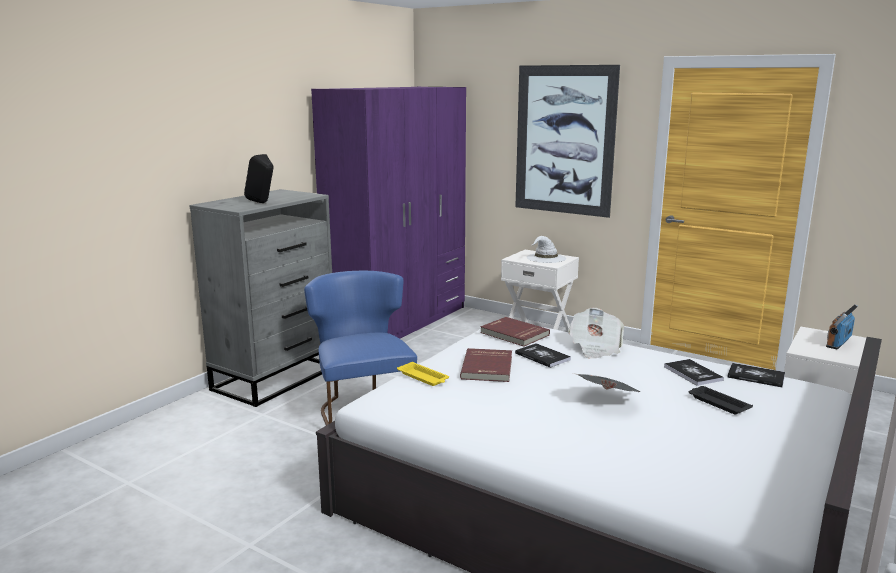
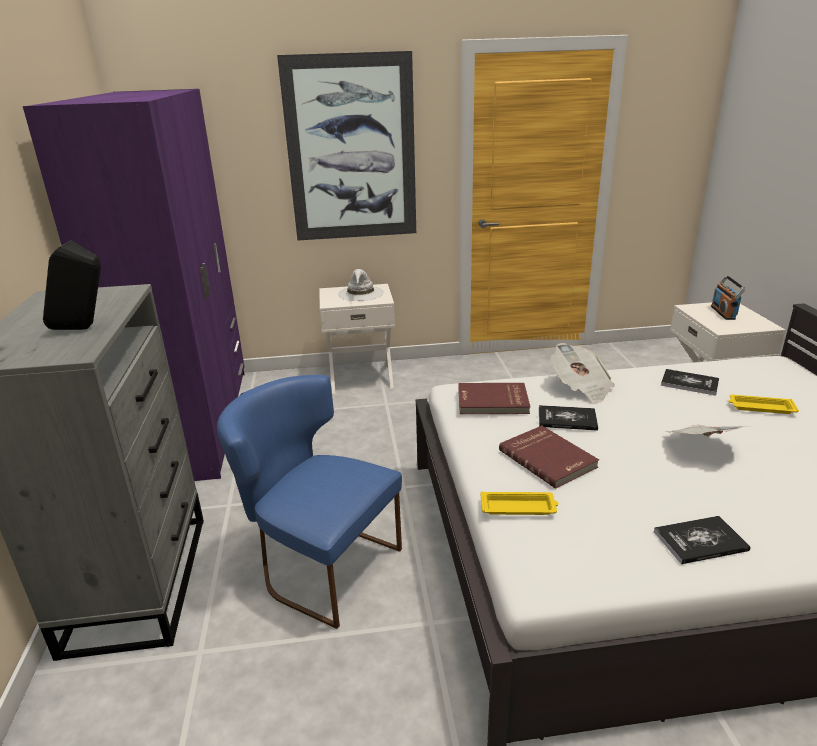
camera: 40 degrees left, 10 degrees up
black tray [689,386,753,414] -> yellow tray [728,395,799,414]
book [727,363,785,387] -> book moved to [654,516,751,564]

